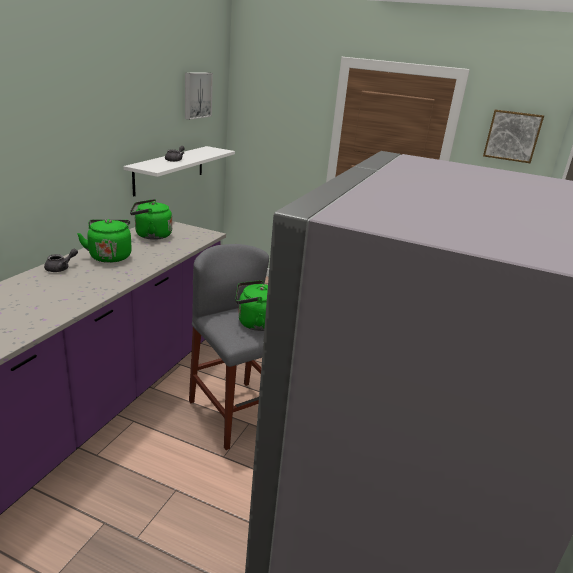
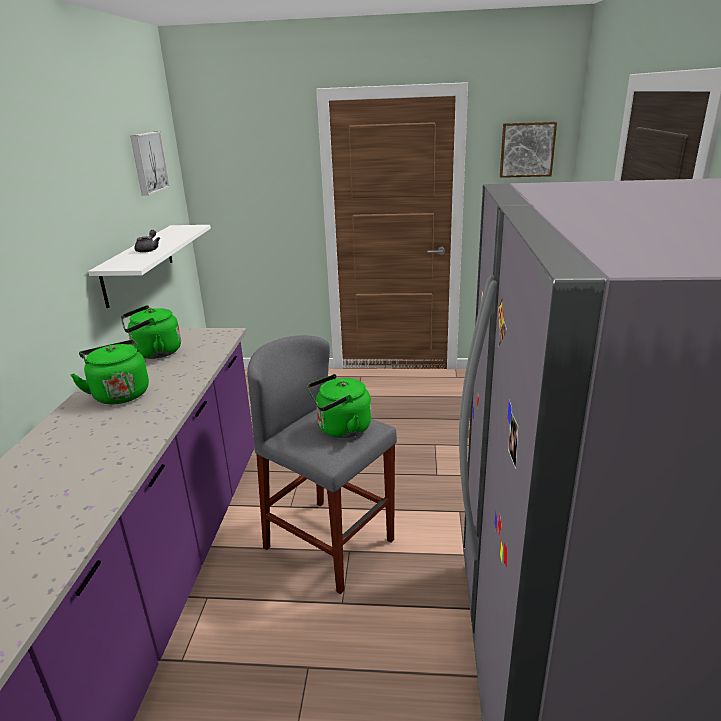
camera: 15 degrees left, 0 degrees up
grey teapot [44,249,78,272] -> none

